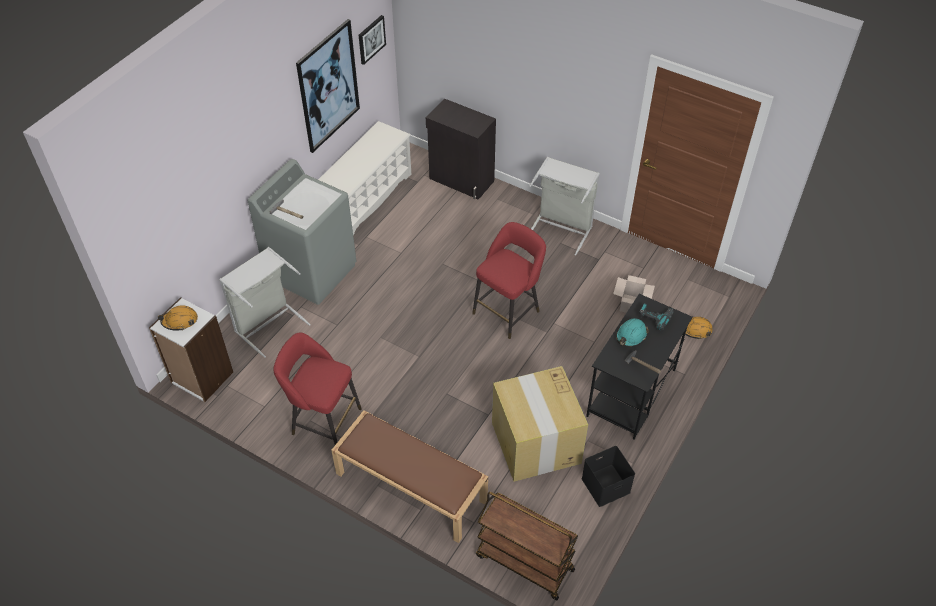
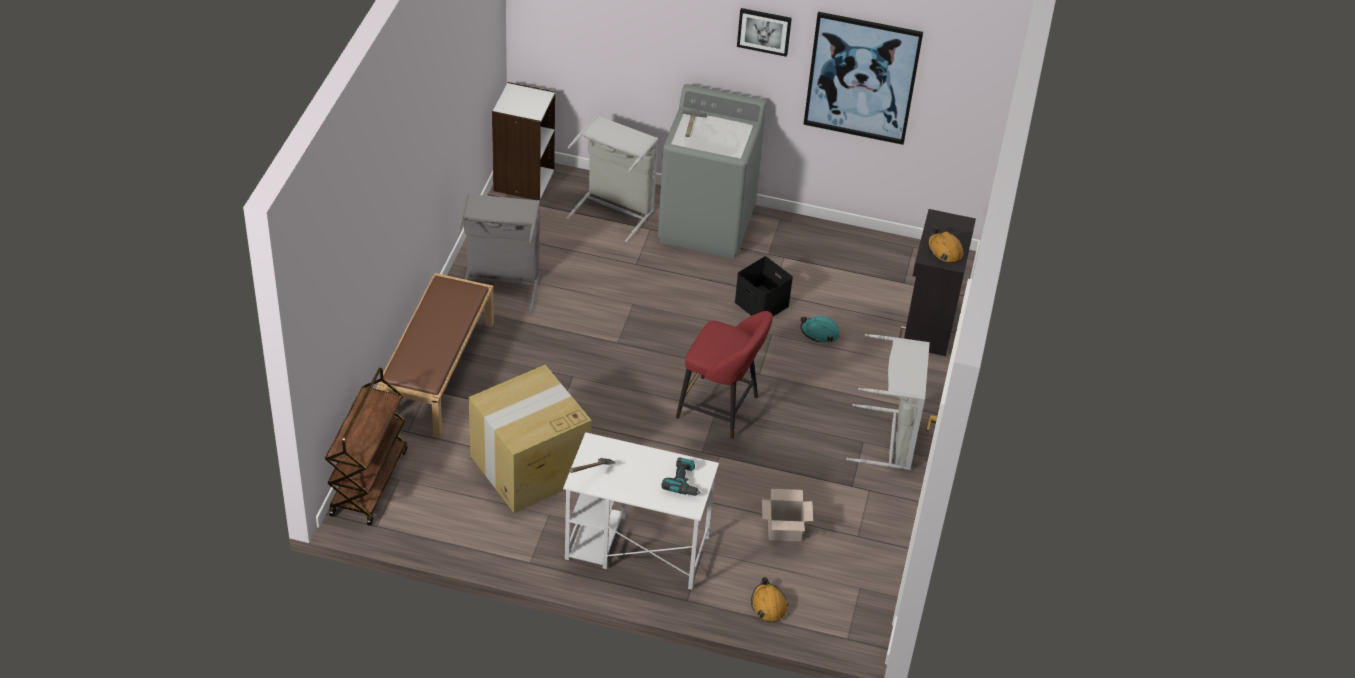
camera: 70 degrees right, 5 degrees down
orange hard hat [158,305,198,331] -> orange hard hat moved to [928,227,963,264]
red stool [273,332,362,445] -> grey laundry basket [457,193,540,314]
white shoe rack [318,121,411,235] -> none
picture [359,15,386,65] -> picture moved to [737,8,792,57]
black storage box [581,446,635,507] -> black storage box moved to [735,256,793,317]
black desk [586,294,693,440] -> white desk [563,432,719,590]
turquoise hard hat [616,318,648,347] -> turquoise hard hat moved to [800,316,840,343]

